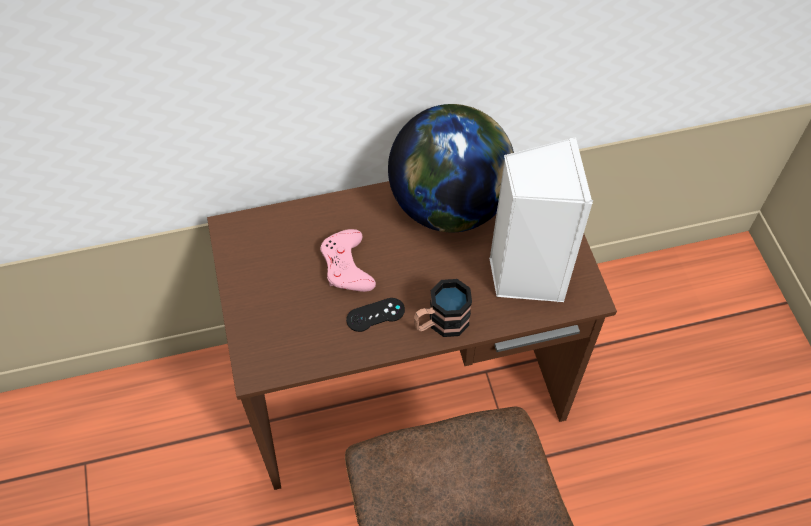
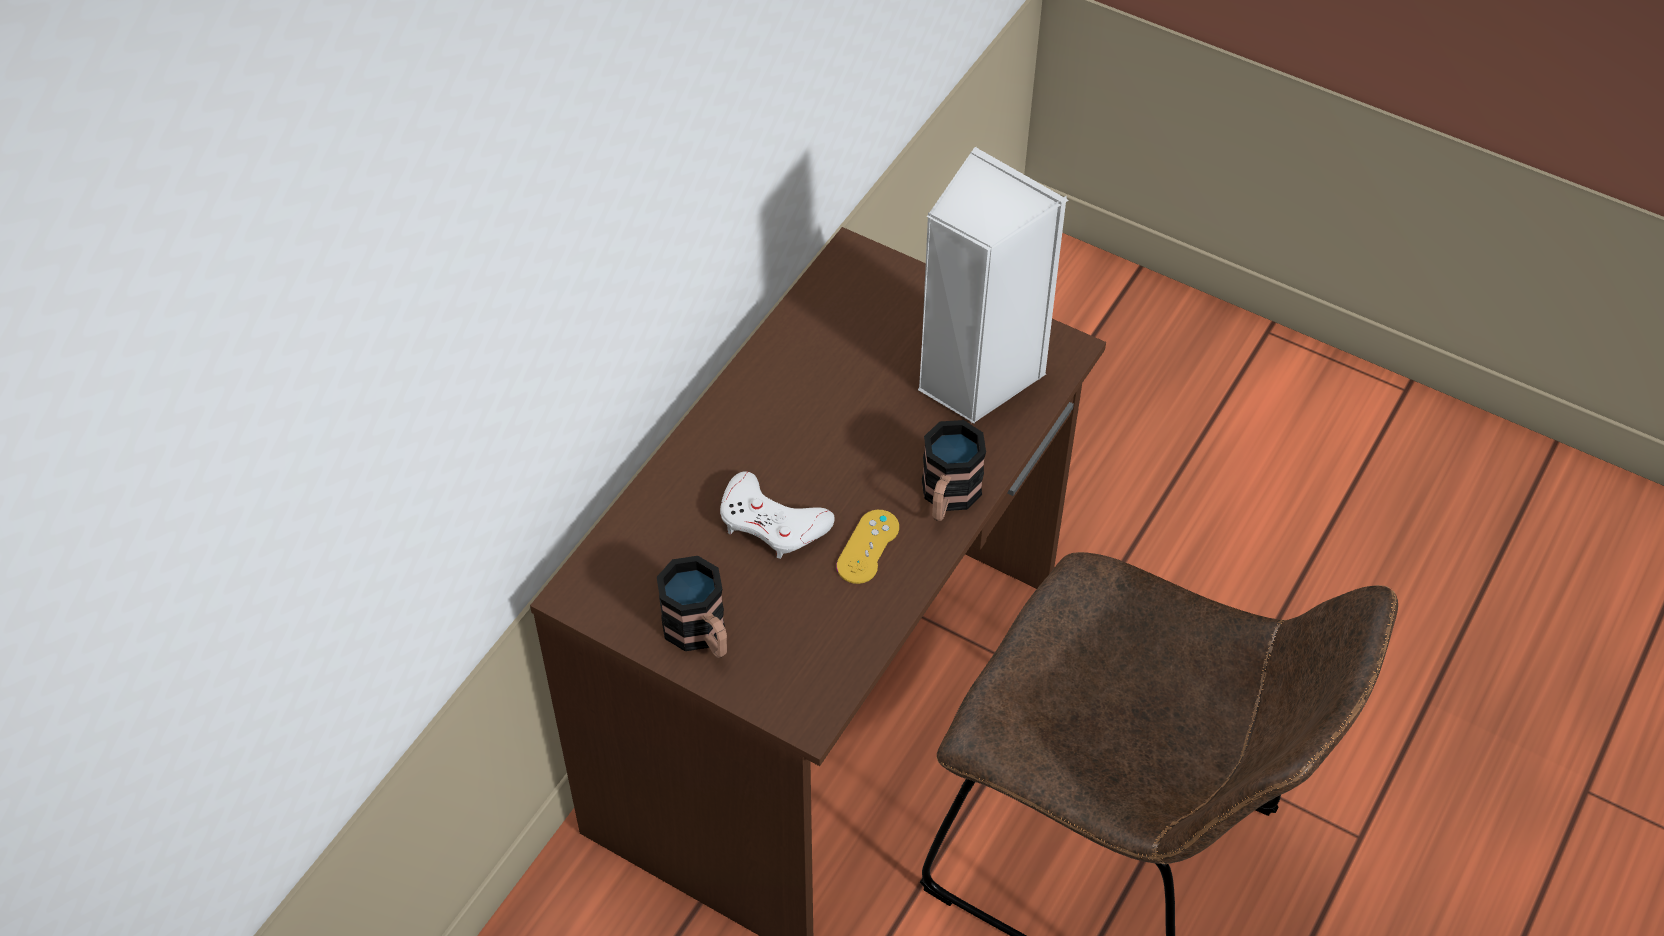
camera: 45 degrees left, 5 degrees down
pink game controller [320,229,376,292] -> white game controller [720,471,835,559]
black game controller [346,298,405,332] -> yellow game controller [836,510,899,584]
globe [388,104,514,232] -> none
none -> mug [657,556,727,658]

